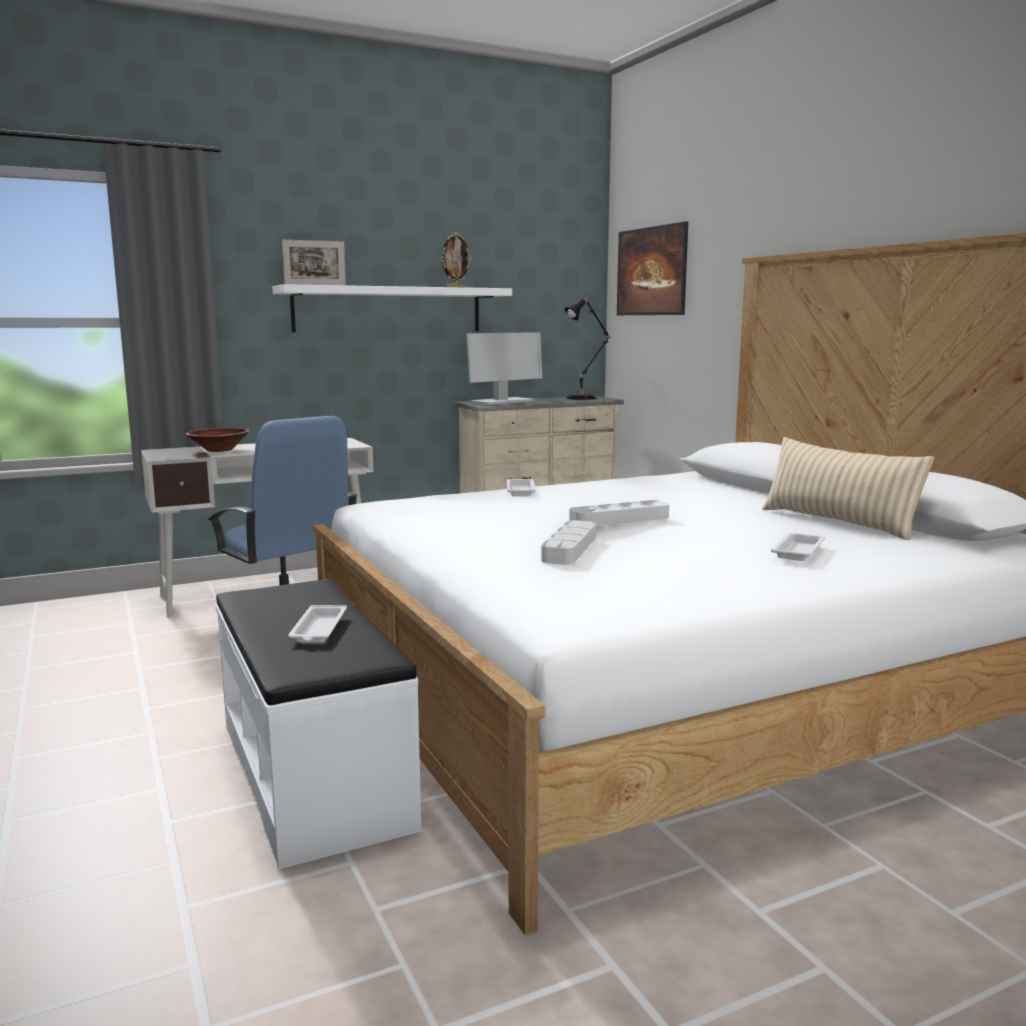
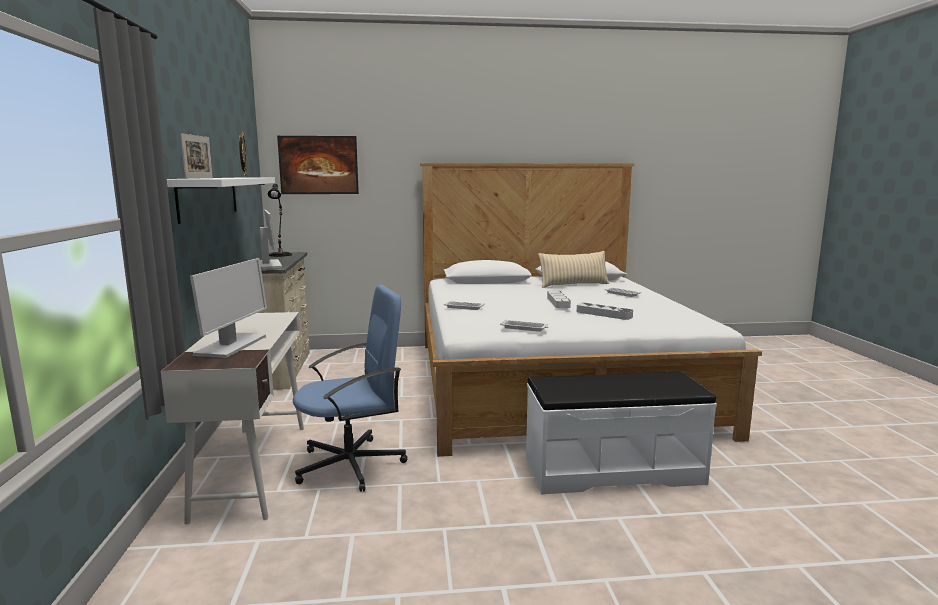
camera: 70 degrees left, 0 degrees up
brown bowl [186,428,250,452] -> monitor [190,258,267,358]
white tray [288,605,347,643] -> white tray moved to [500,319,548,332]

